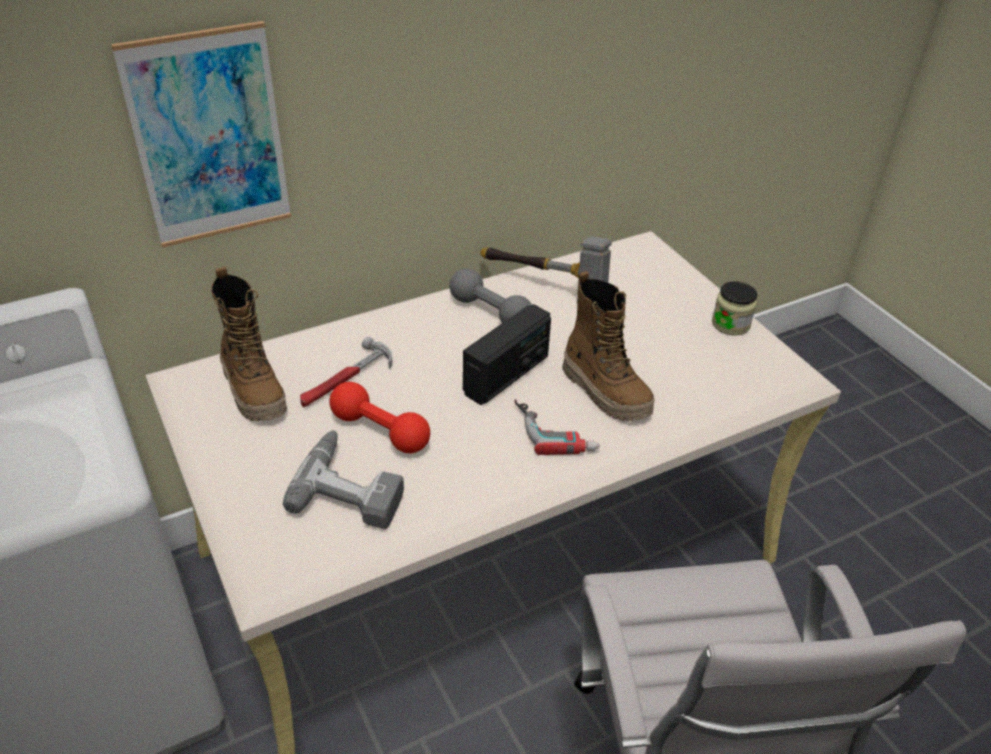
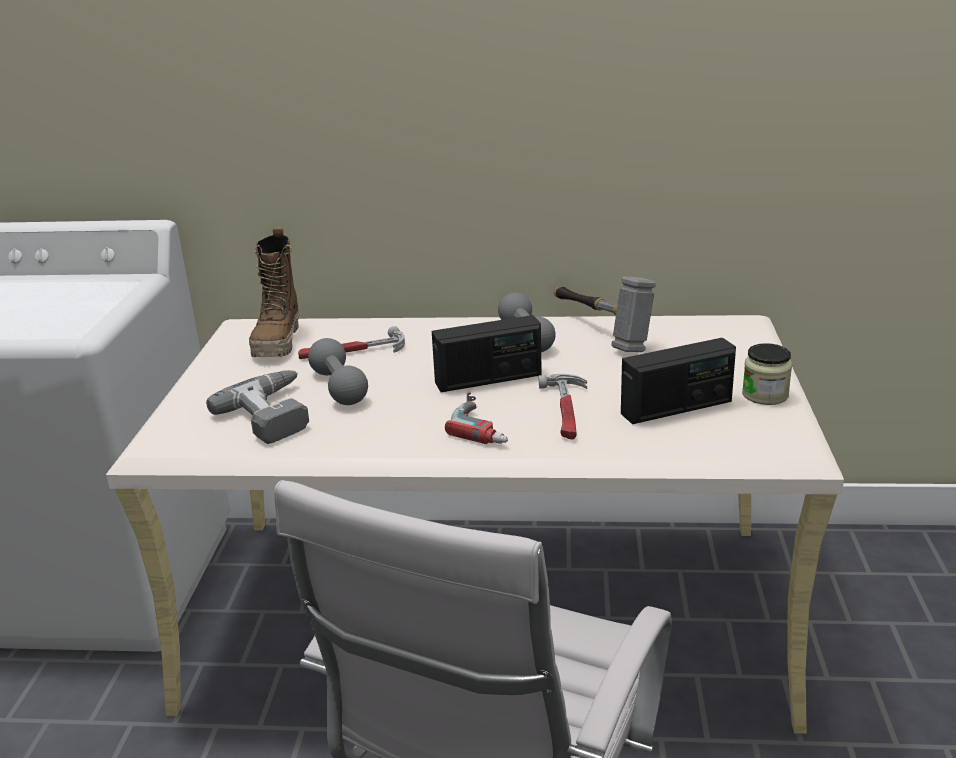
camera: 35 degrees right, 15 degrees down
picture [111,21,291,247] -> none
red dumbbell [329,382,430,453] -> grey dumbbell [308,338,368,405]
boot [562,271,655,421] -> hammer [539,374,587,440]
none -> radio [621,338,736,424]

